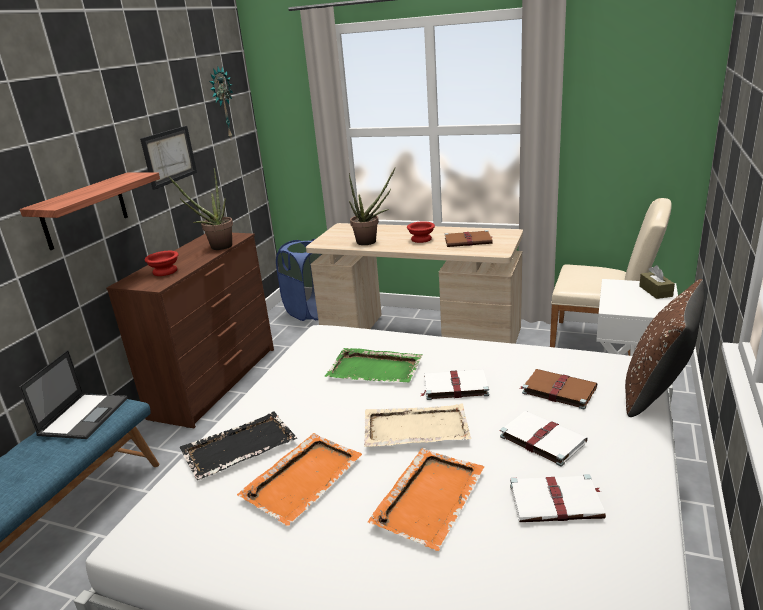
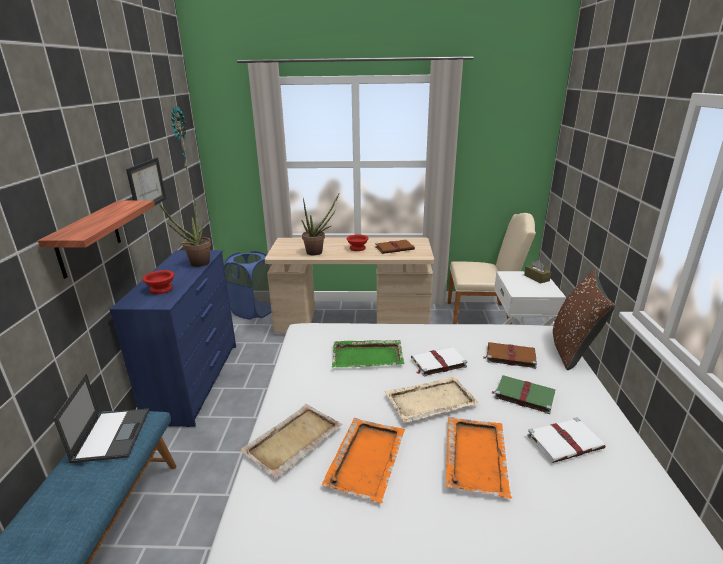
camera: 20 degrees left, 0 degrees up
brown dresser [106,233,274,428] -> blue dresser [109,250,236,427]
black tray [180,412,297,480] -> beige tray [240,404,342,478]
white book [500,411,588,467] -> green book [492,375,556,414]

